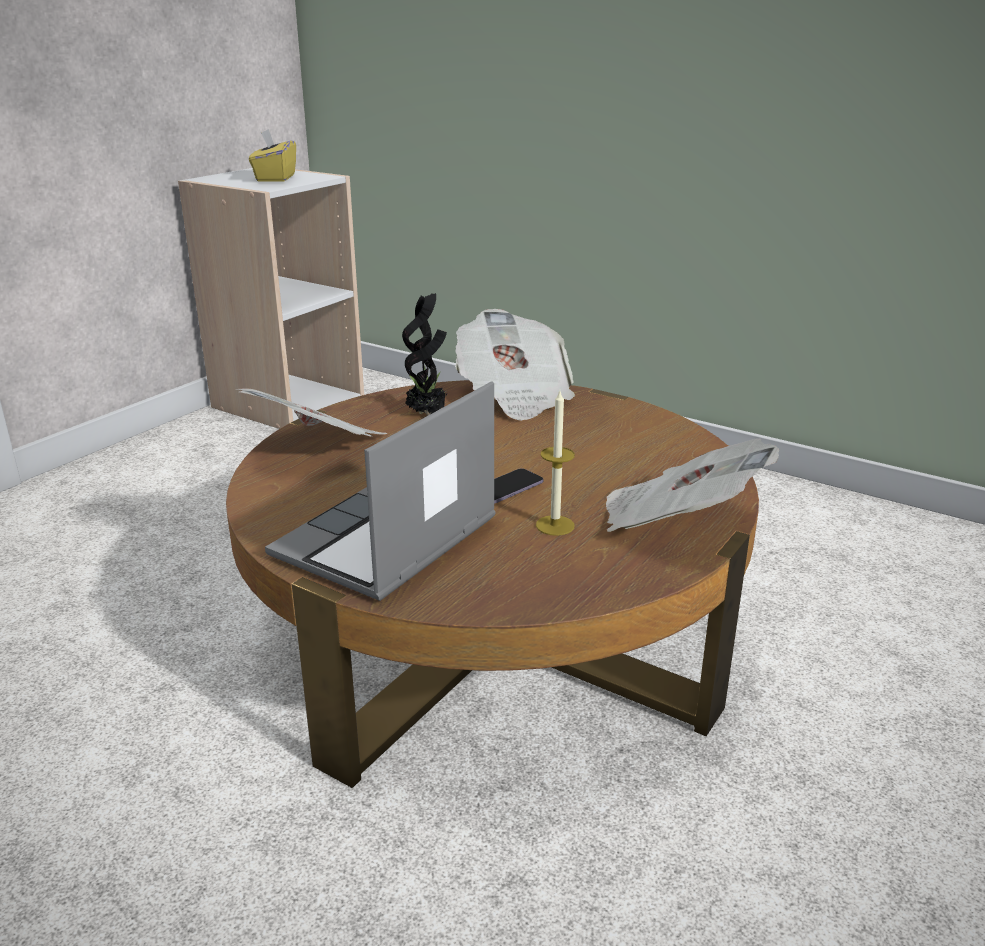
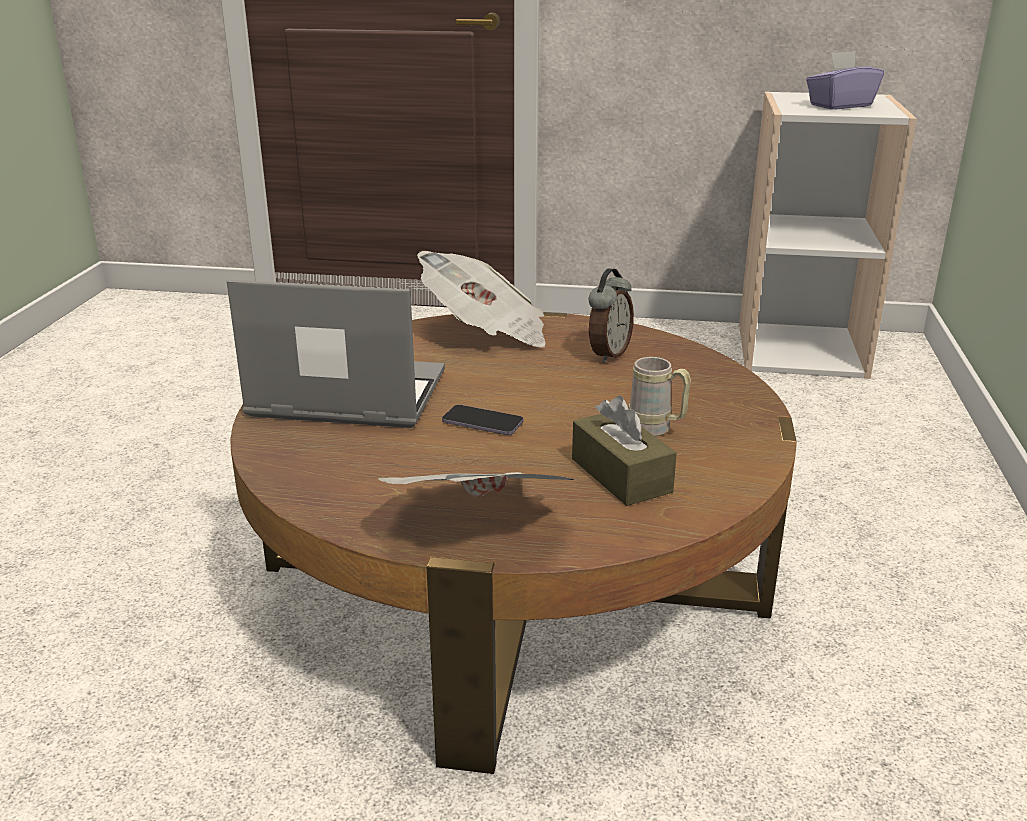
camera: 65 degrees right, 0 degrees up
yellow tissue box [249,129,296,182] -> purple tissue box [806,51,884,109]
potted plant [402,293,447,415] -> alarm clock [589,268,634,363]
newspaper [455,309,575,421] -> none
candle [536,391,575,536] -> none
none -> brown tissue box [572,396,677,506]
none -> beige mug [629,357,691,436]

